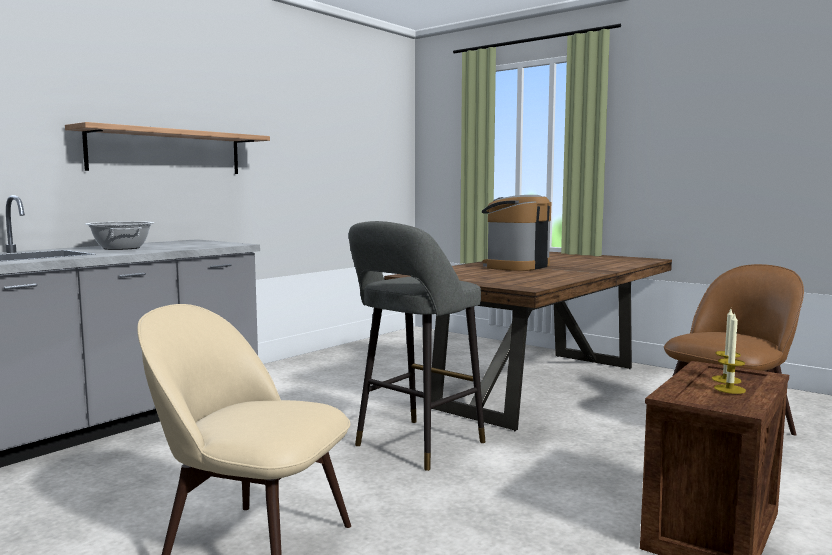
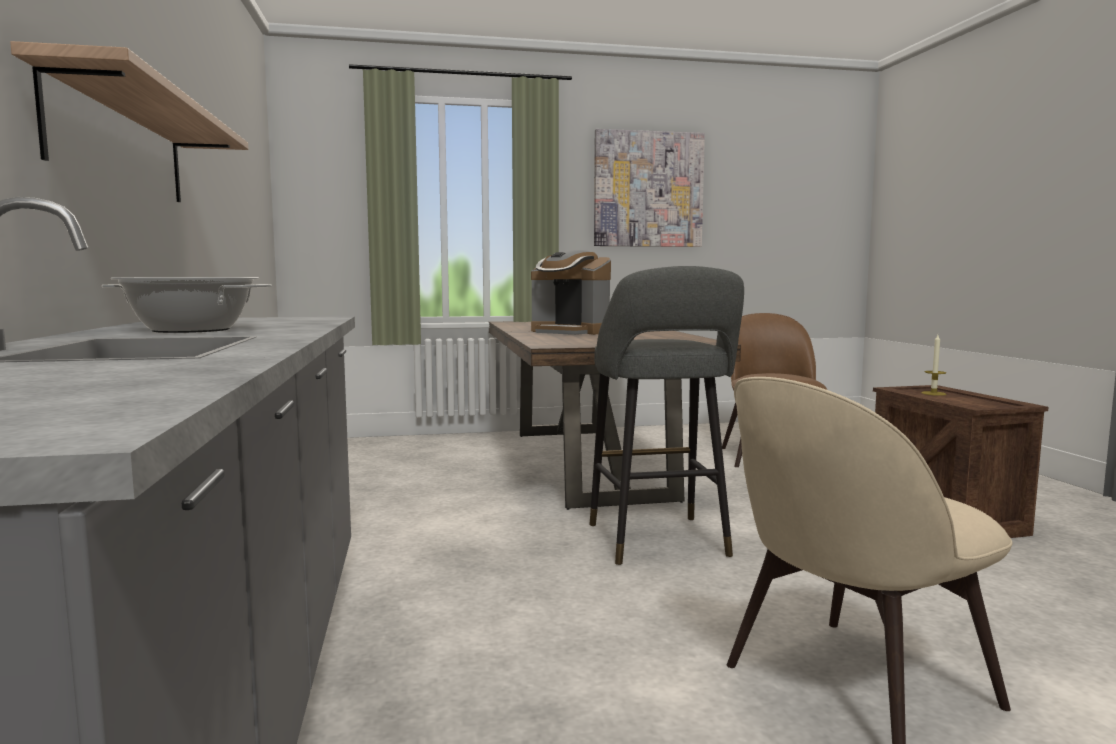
camera: 50 degrees left, 0 degrees up
coffee machine [482,195,551,271] -> coffee machine turned 45 degrees counterclockwise [531,250,611,335]
candle [714,313,746,394] -> none
none -> picture [594,129,705,247]

